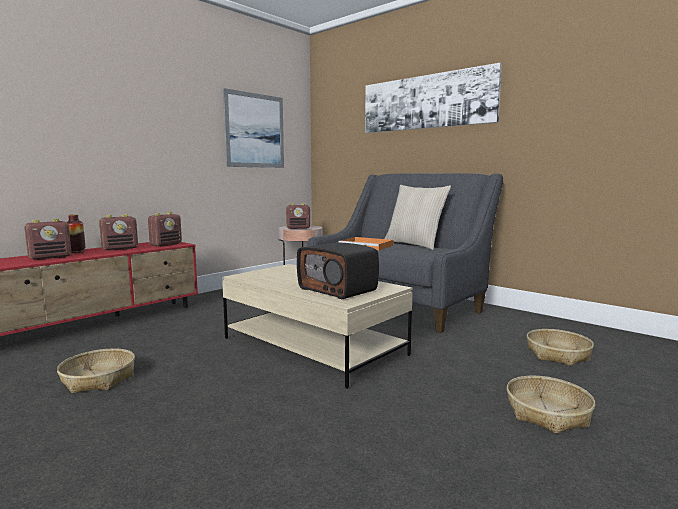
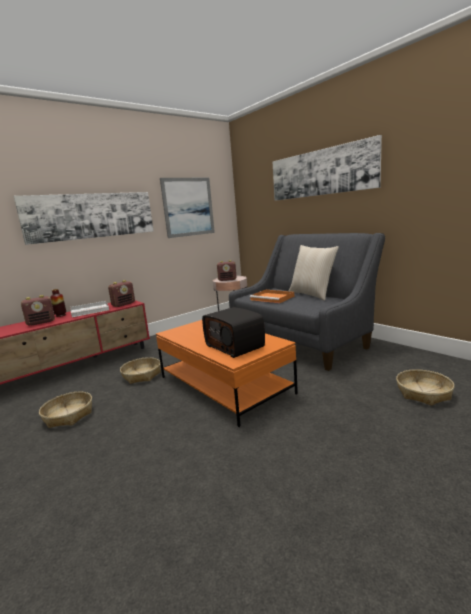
camera: 10 degrees right, 5 degrees up
radio [99,214,138,251] -> white tray [70,301,109,317]
beige coffee table [222,264,413,389] -> orange coffee table [156,320,298,427]
basket [506,376,595,434] -> basket moved to [120,357,161,384]
none -> picture [13,192,154,245]

